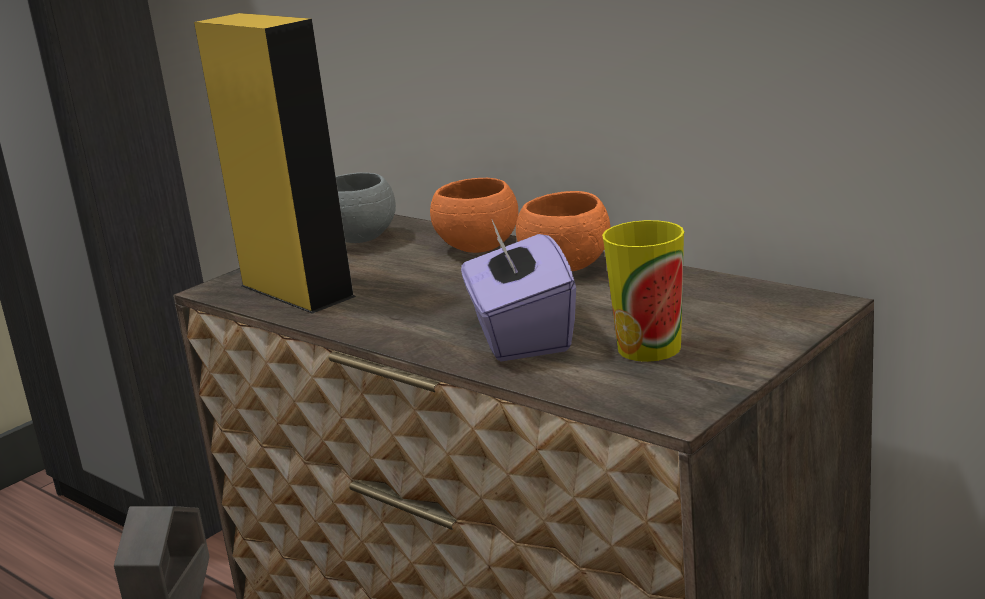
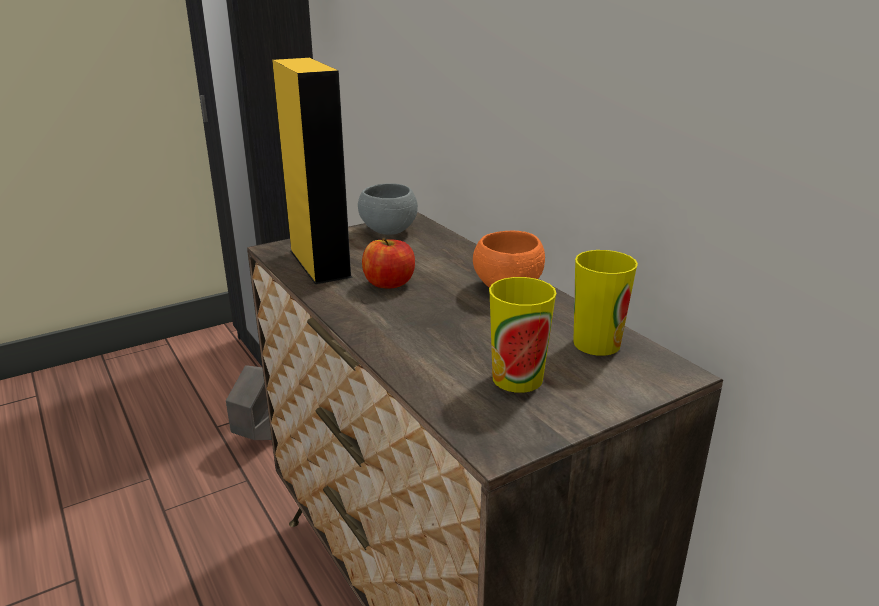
camera: 15 degrees right, 5 degrees up
orange bowl [430,178,518,253] -> none
purple tissue box [461,220,576,362] -> none
none -> apple [362,238,415,289]
none -> cup [573,250,638,356]

